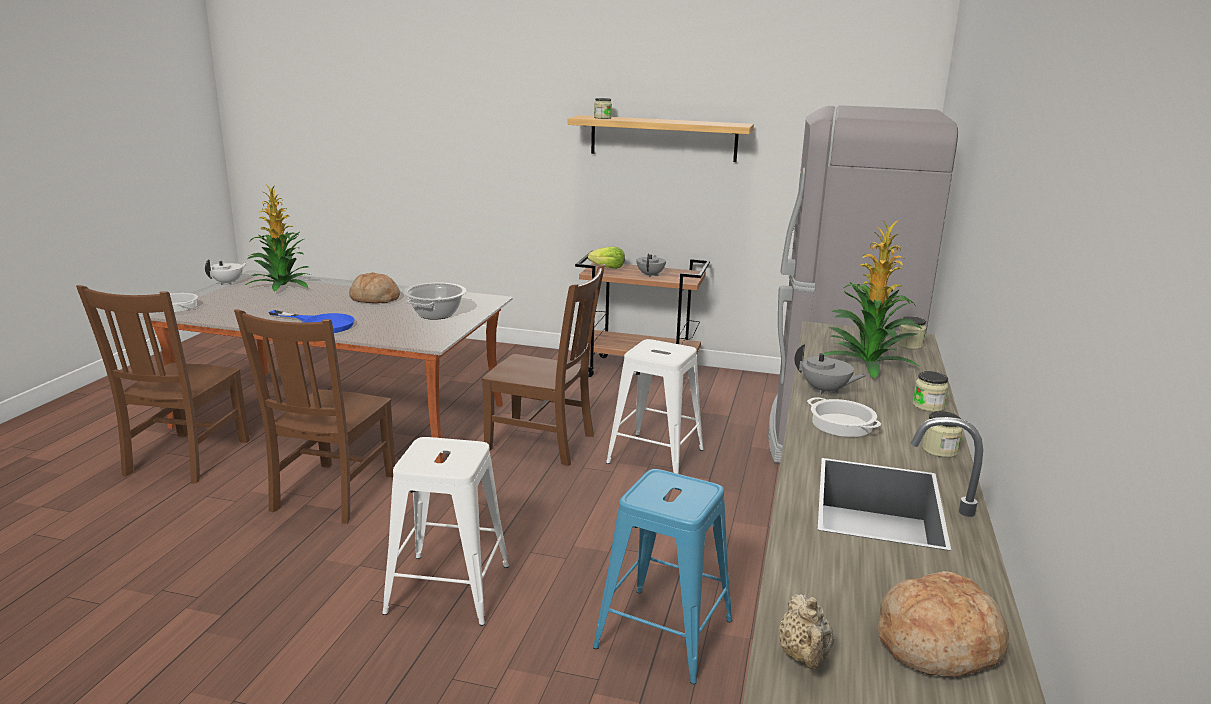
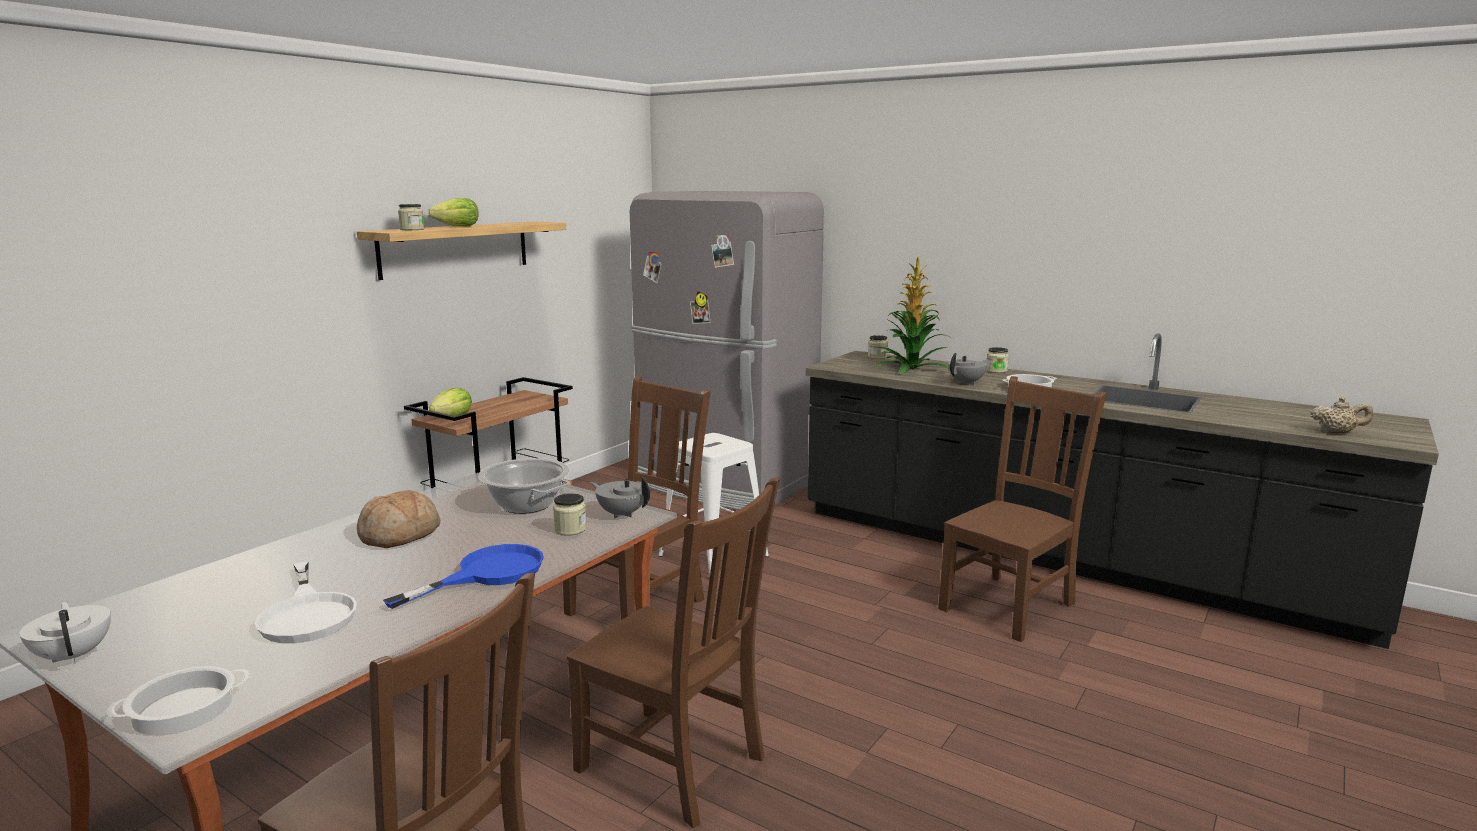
camera: 70 degrees left, 5 degrees down
potted plant [246,185,311,291] -> none
white stool [382,437,509,626] -> none
blue stool [593,469,732,684] -> brown chair [938,376,1107,642]
grey teapot [637,254,666,277] -> grey teapot moved to [591,477,650,518]
bread [877,571,1009,676] -> none
jar [922,411,963,458] -> jar moved to [553,493,587,535]
none -> white frying pan [254,561,357,643]
none -> lettuce [428,198,479,227]

